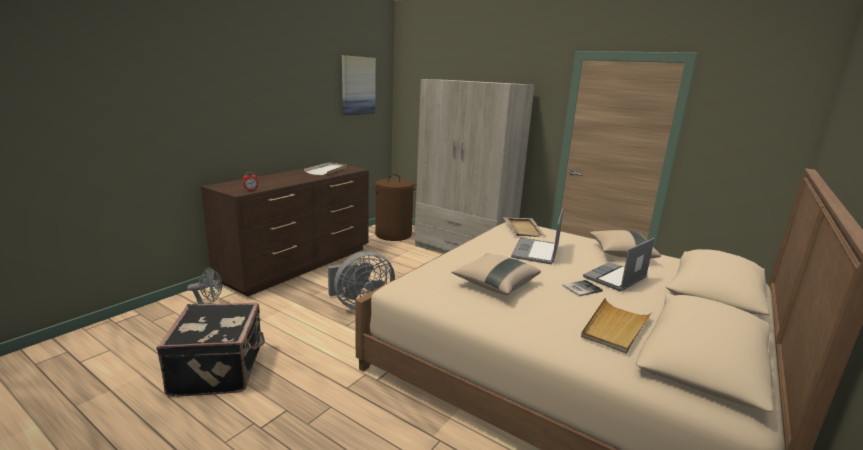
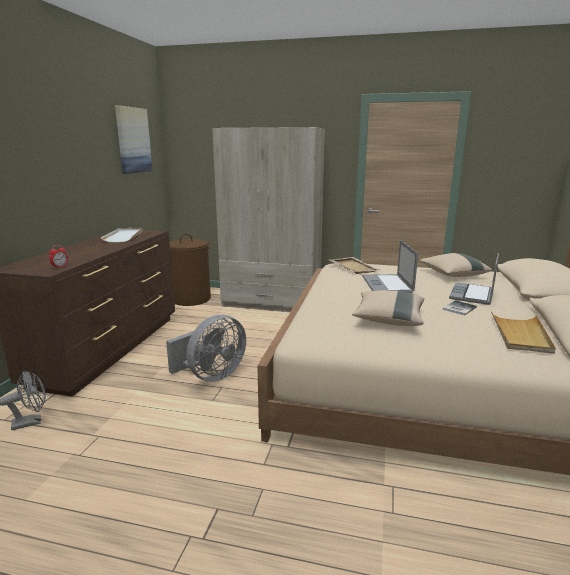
camera: 20 degrees left, 0 degrees up
black suitcase [156,302,265,397] -> none

